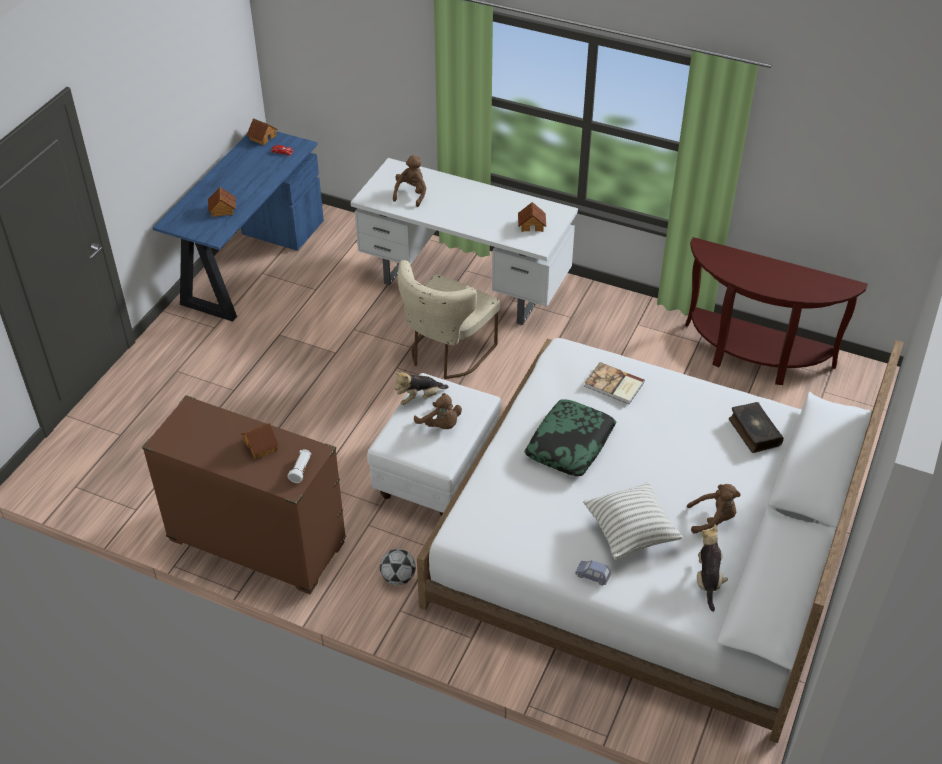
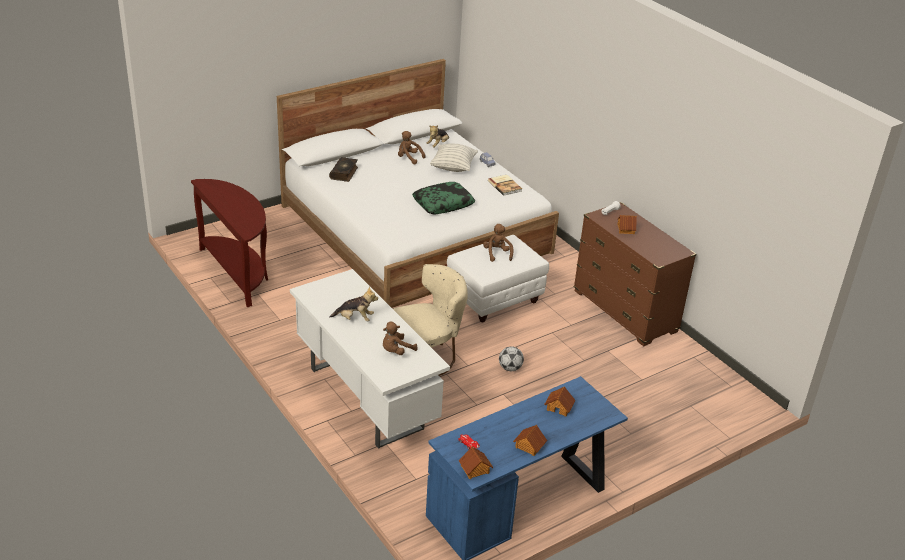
camera: 150 degrees left, 10 degrees down
football [380,549,416,585] -> football moved to [499,346,524,371]
plush toy [394,372,449,405] -> plush toy moved to [329,286,378,321]
toy house [518,202,546,232] -> toy house moved to [513,425,547,456]
book [584,362,645,404] -> book moved to [488,174,522,196]

